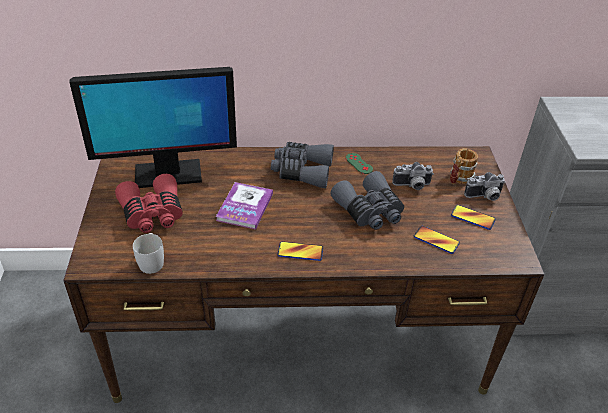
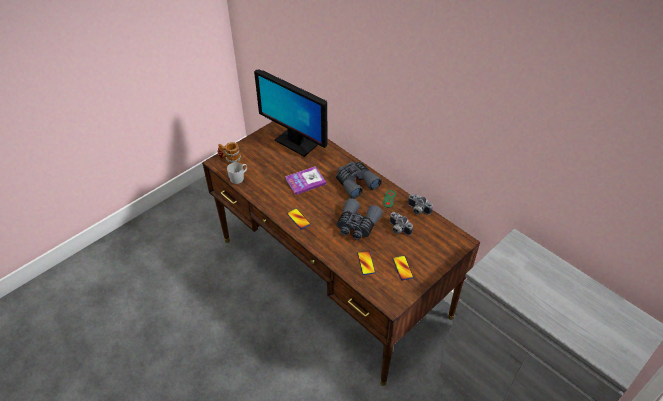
camera: 50 degrees right, 5 degrees up
red binoculars [115,174,183,233] -> none
mug [450,148,478,185] -> mug moved to [218,142,241,164]
camera [464,172,506,201] -> camera moved to [408,194,433,215]

